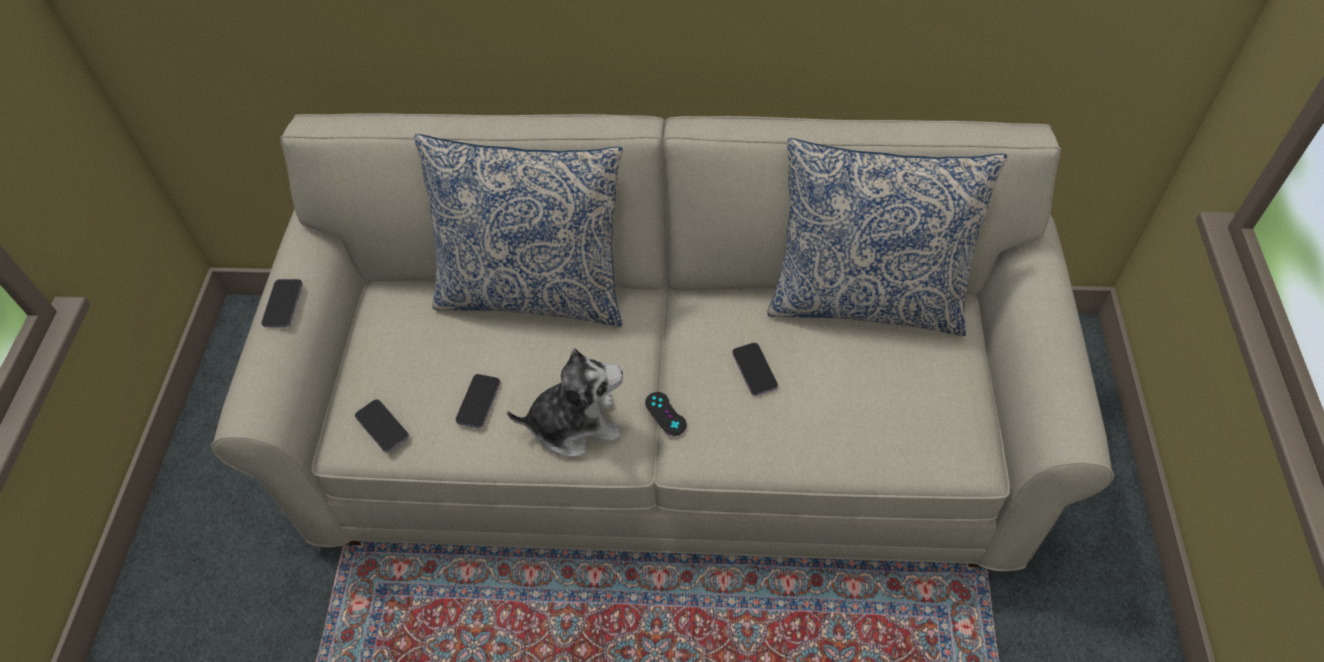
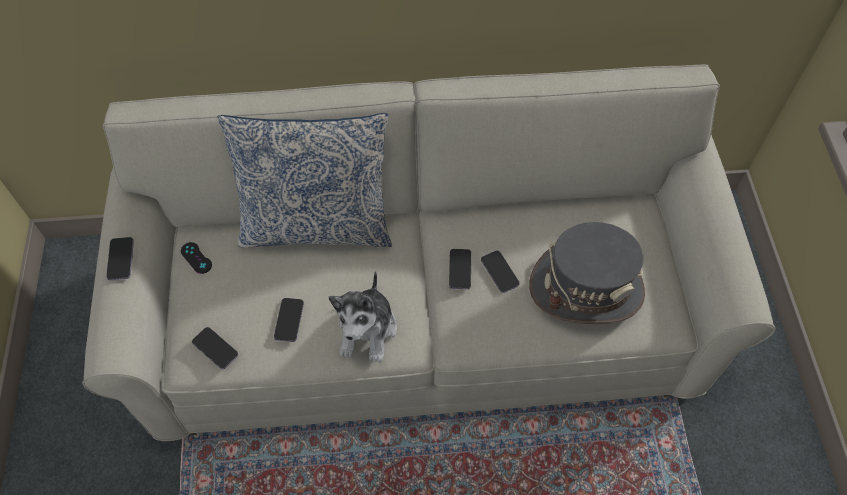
camera: 10 degrees left, 5 degrees up
plush toy [507,348,623,456] -> plush toy turned 120 degrees clockwise [329,271,397,363]
black game controller [645,392,687,436] -> black game controller moved to [181,242,212,274]
pillow [767,138,1007,336] -> none
none -> phone [449,249,471,289]
none -> grey hat [529,222,645,324]

